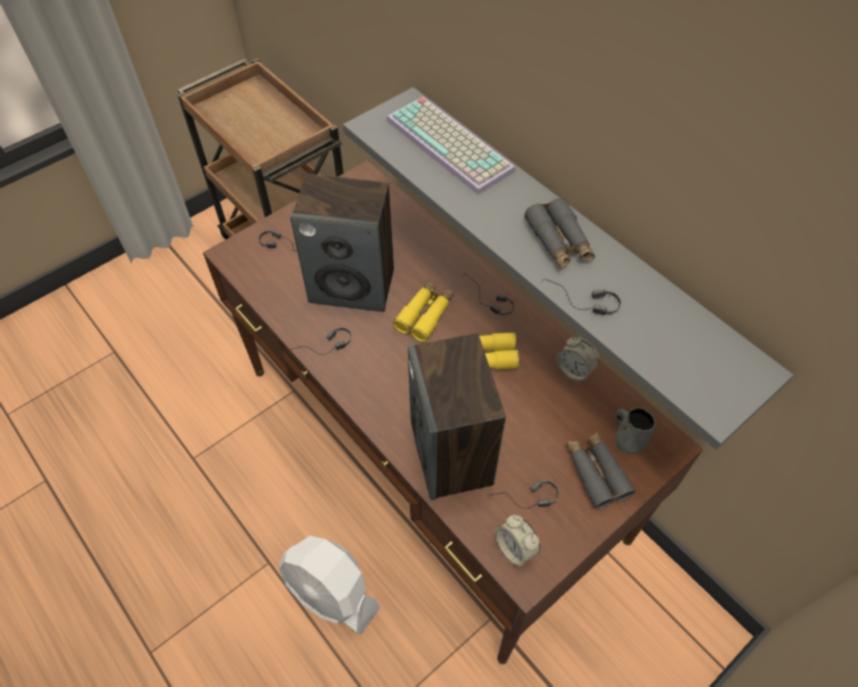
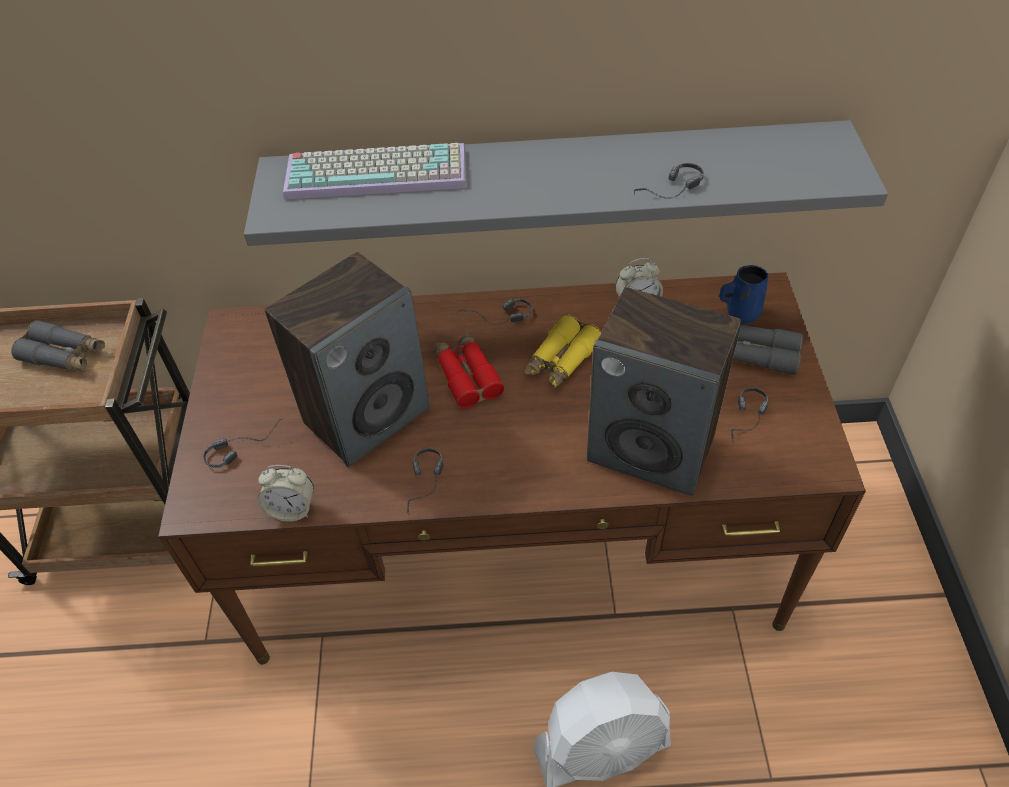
camera: 50 degrees left, 5 degrees down
yellow binoculars [393,280,454,342] -> red binoculars [434,332,505,408]
alarm clock [495,515,540,567] -> alarm clock moved to [257,465,314,522]
grey binoculars [524,198,595,270] -> grey binoculars moved to [11,320,105,372]
grey mug [615,407,656,455] -> blue mug [719,265,769,324]

